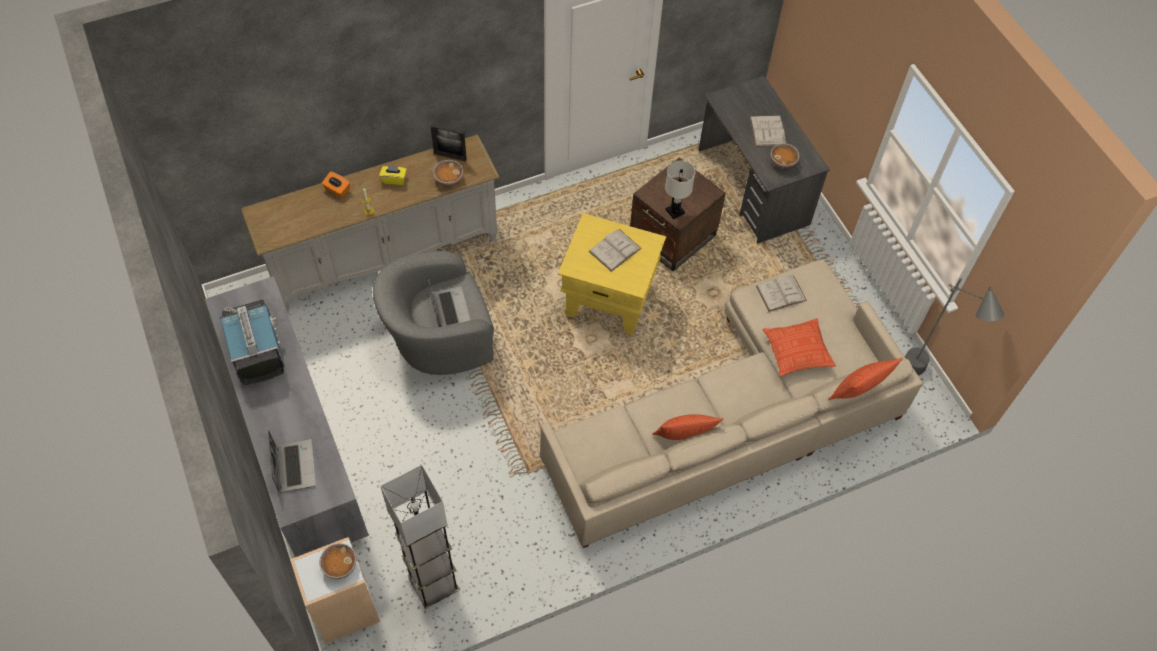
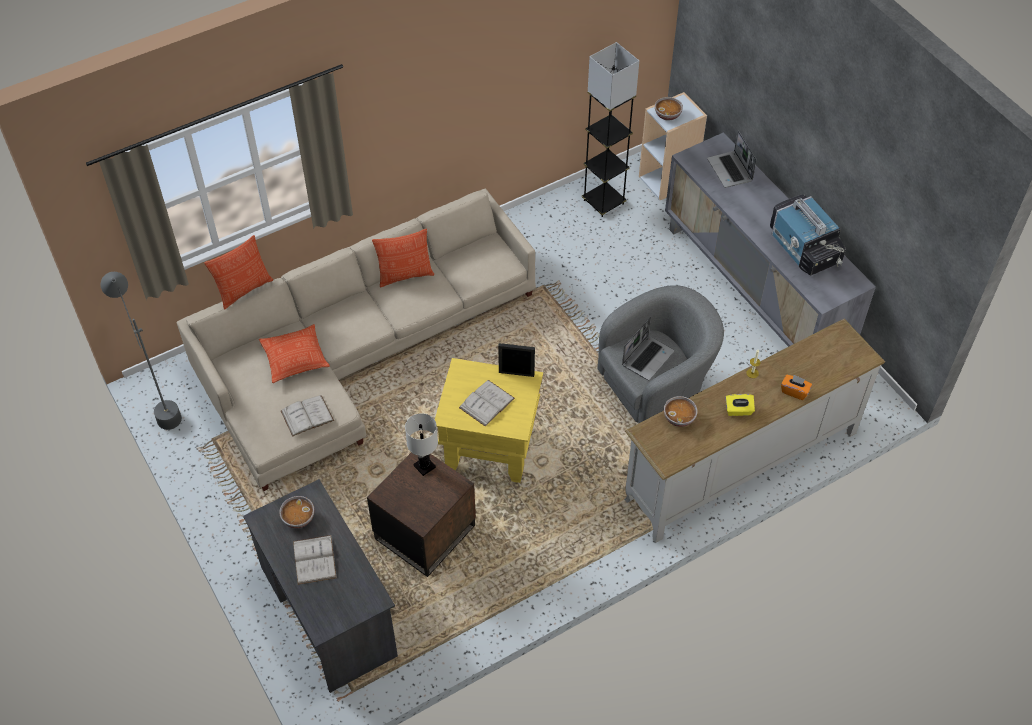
camera: 175 degrees right, 5 degrees down
laptop [428,277,470,327] -> laptop turned 120 degrees counterclockwise [622,317,674,380]
picture frame [431,124,467,162] -> picture frame moved to [498,343,535,377]

